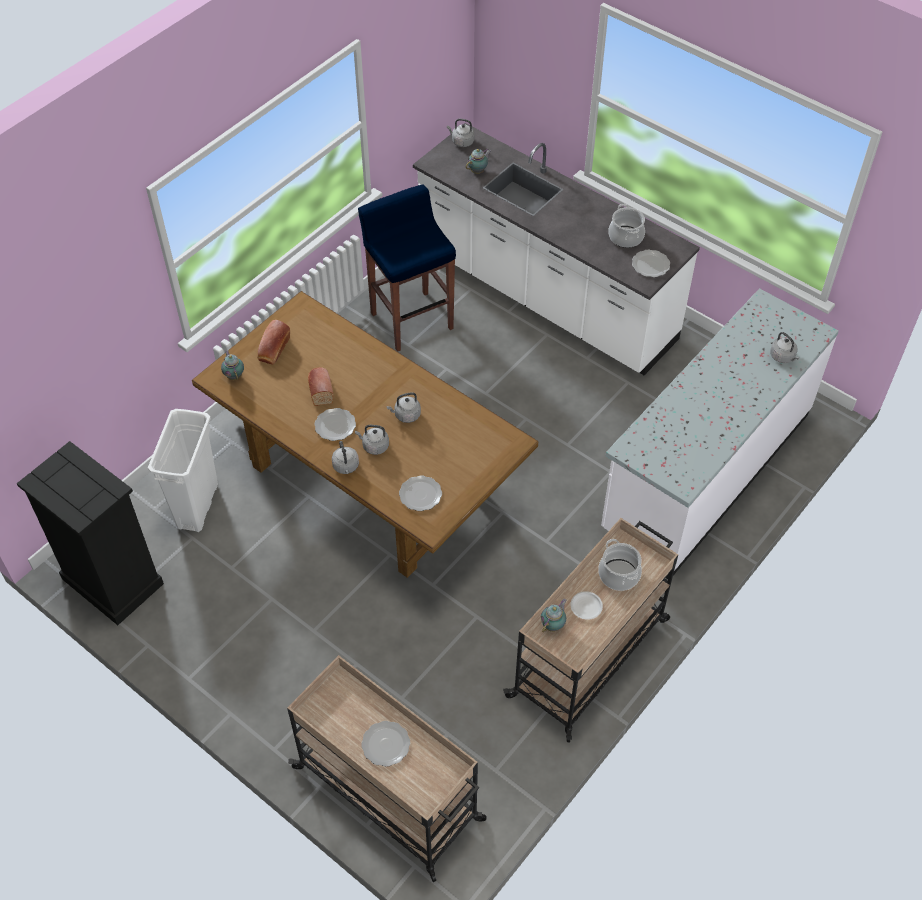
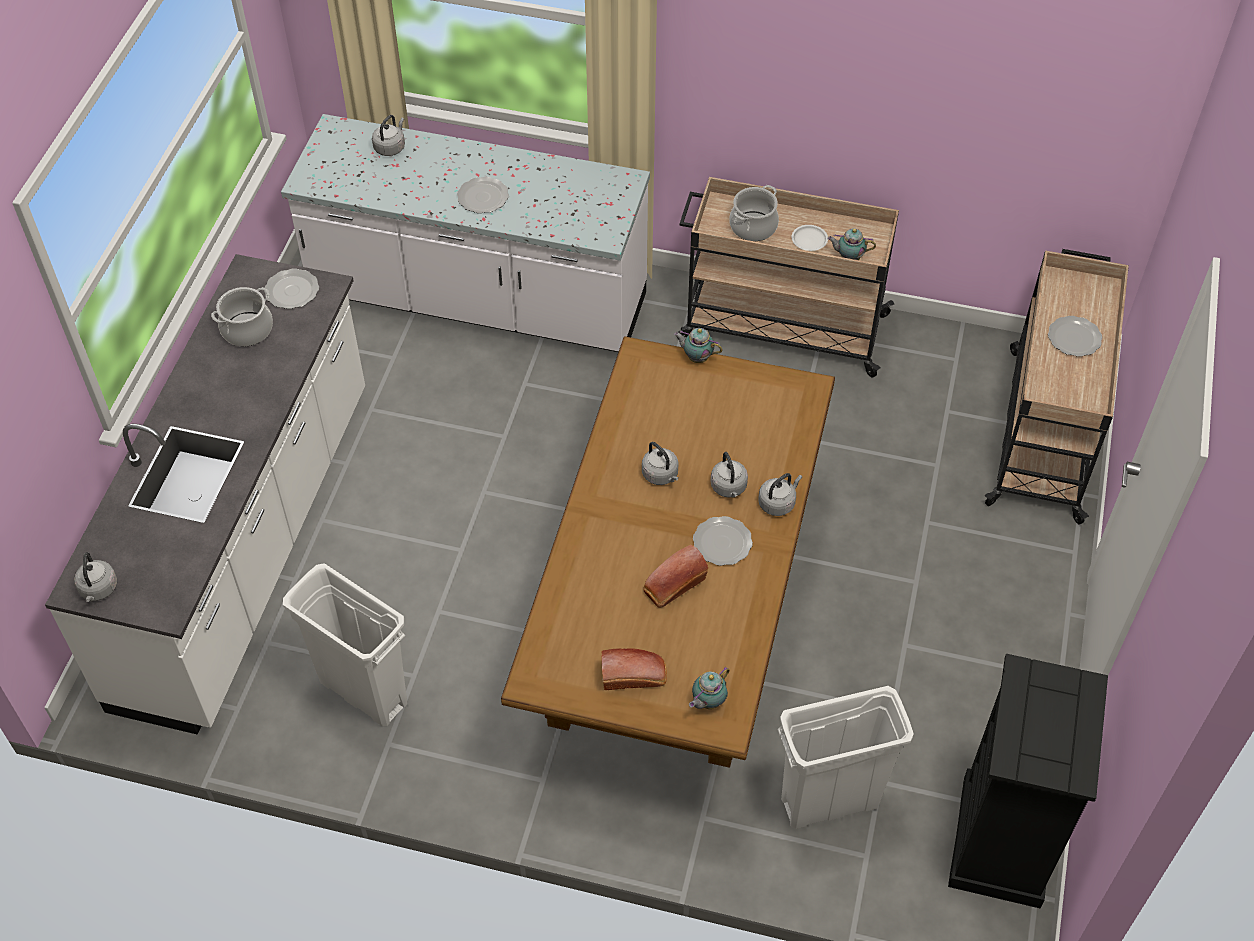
camera: 115 degrees left, 0 degrees up
blue stool [358,185,456,352] -> white trash can [283,563,407,726]
plate [399,476,442,511] -> plate moved to [457,177,509,213]
teapot [466,149,491,174] -> teapot moved to [674,328,722,363]

